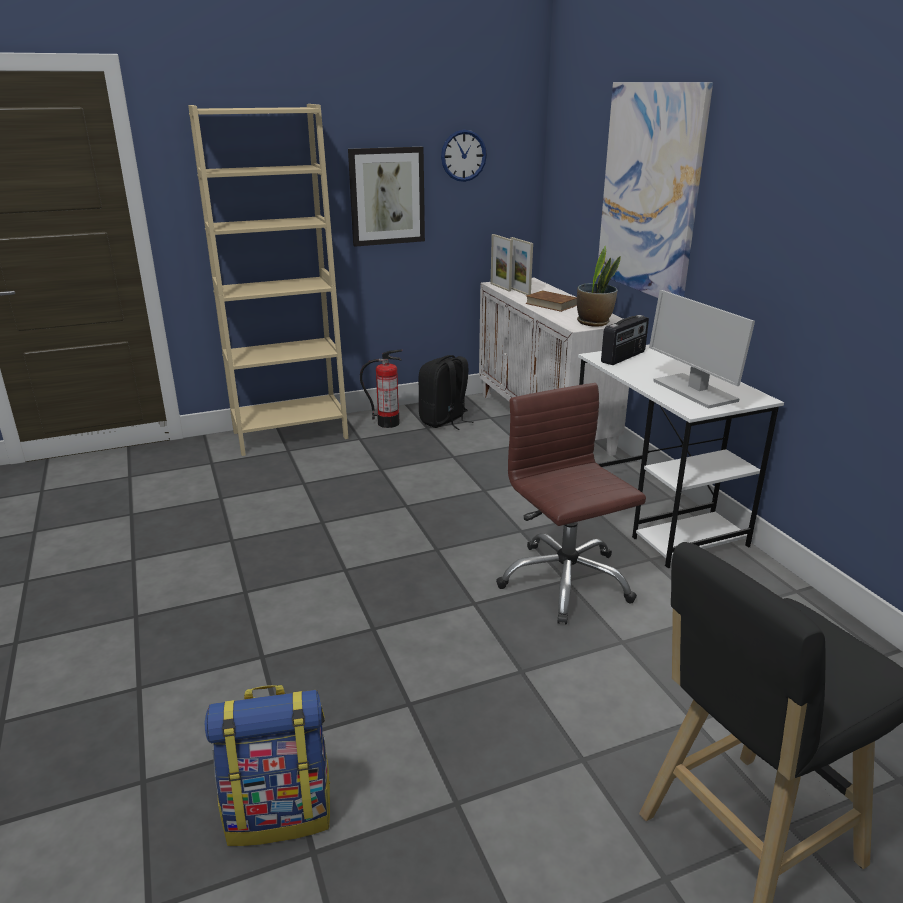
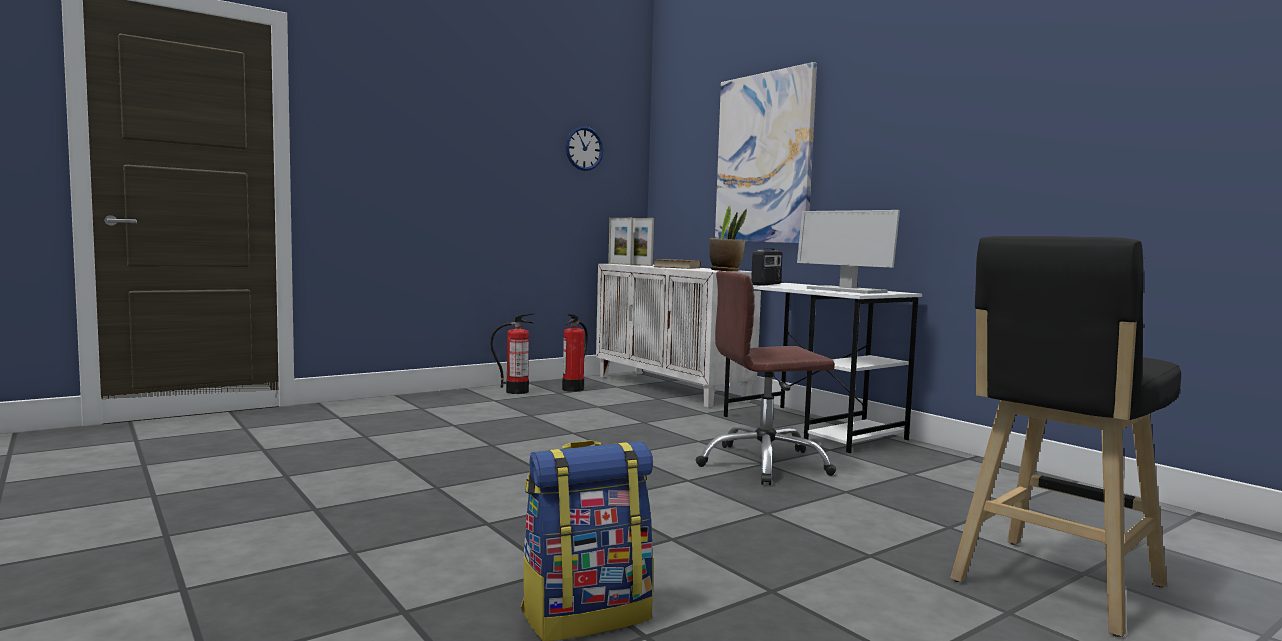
camera: 15 degrees left, 20 degrees down
beige bookcase [188,104,349,456] -> none
picture [348,147,425,247] -> none
black backpack [419,355,474,430] -> fire extinguisher [562,314,588,392]
brown office chair [496,383,646,625] -> brown office chair turned 60 degrees counterclockwise [696,271,837,485]

